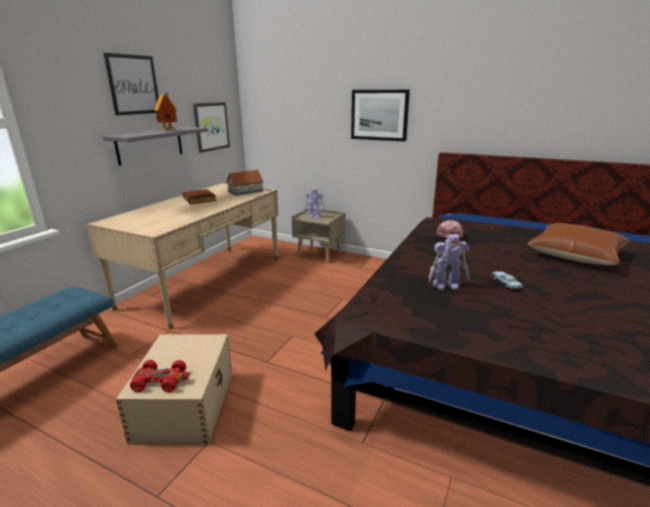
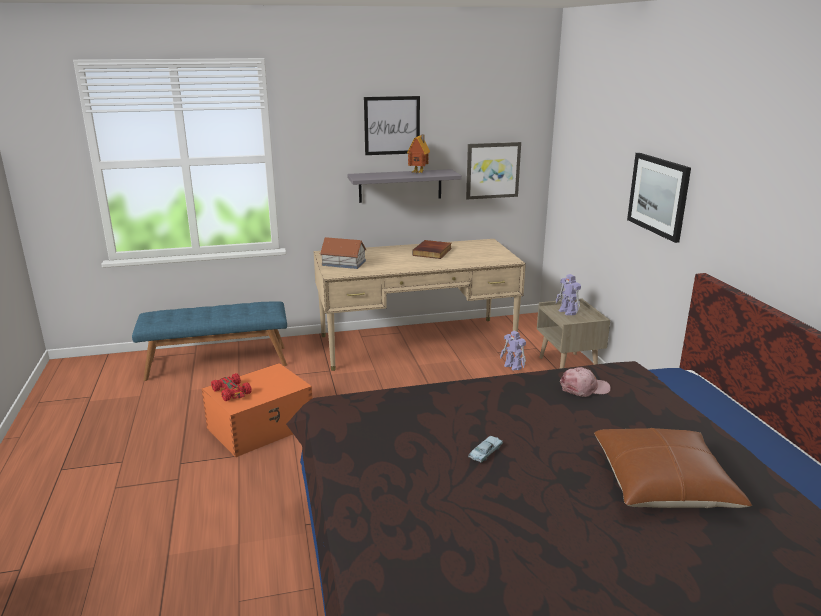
camera: 50 degrees right, 0 degrees up
beige storage box [116,334,232,445] -> orange storage box [202,363,312,457]
toy house [226,170,264,196] -> toy house moved to [320,237,367,269]
toy robot [429,235,470,290] -> toy robot moved to [500,331,526,371]

